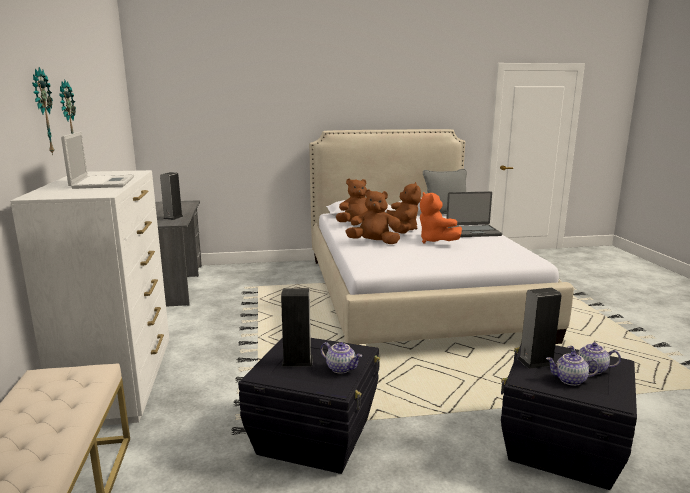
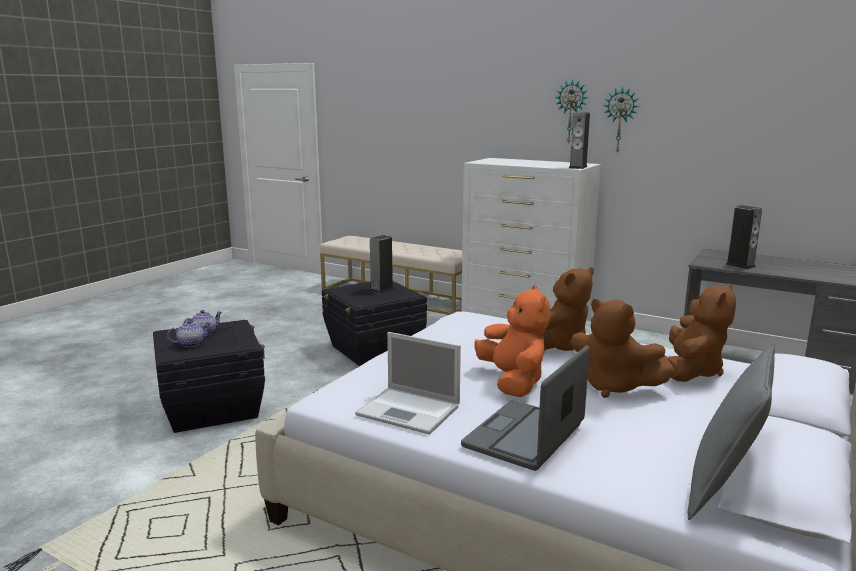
camera: 130 degrees right, 0 degrees up
laptop [61,131,134,189] -> laptop moved to [355,332,461,435]
teapot [321,342,362,374] -> none
orange plush toy [420,192,462,243] -> orange plush toy turned 60 degrees clockwise [475,285,550,397]
speaker [518,288,561,369] -> speaker moved to [569,112,590,169]

